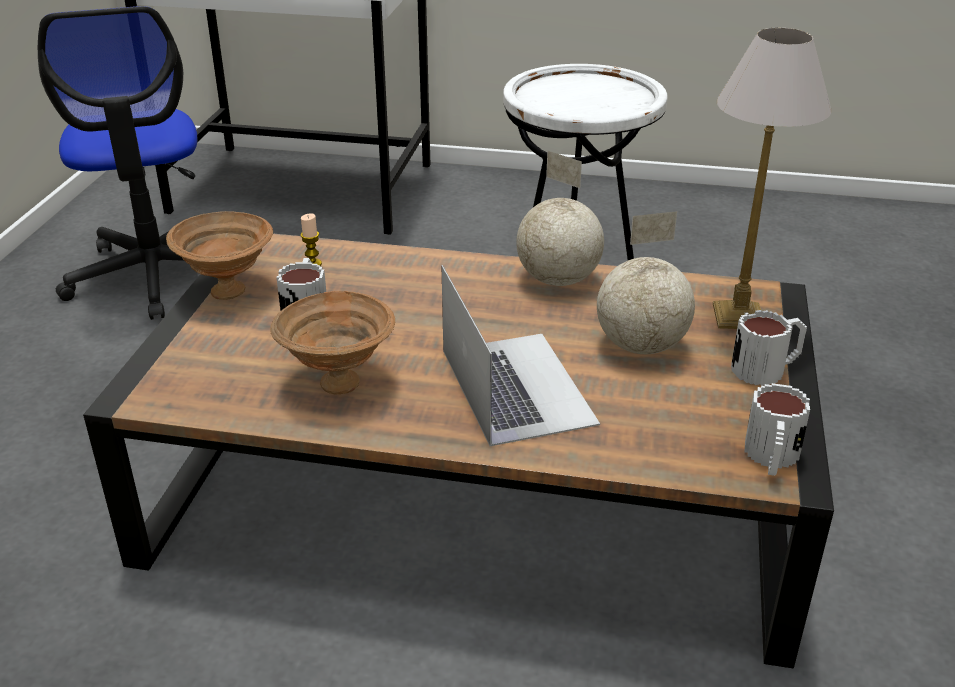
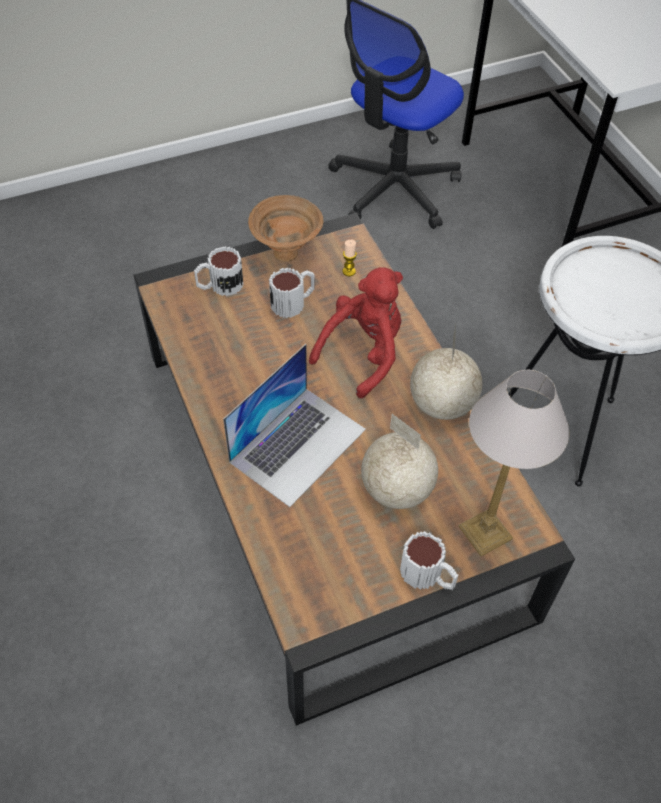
camera: 55 degrees right, 20 degrees up
brown bowl [270,291,395,395] -> none
mug [744,383,810,476] -> mug moved to [194,246,243,296]
none -> red plush toy [309,267,403,398]

